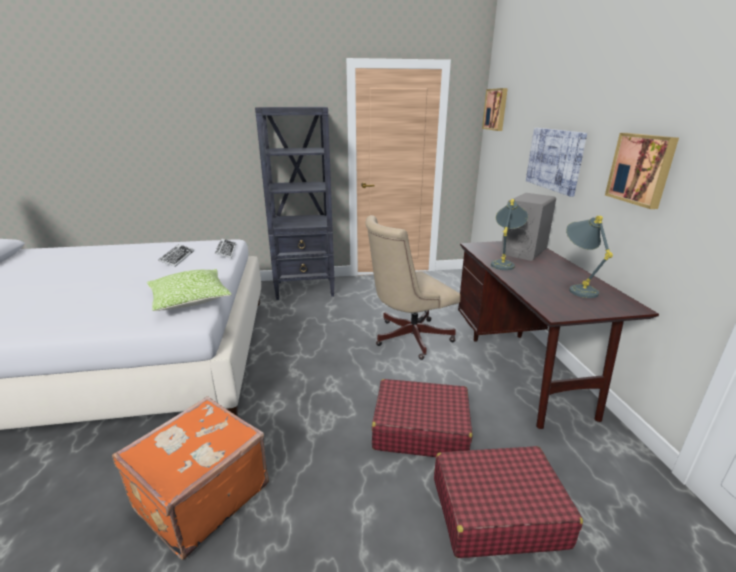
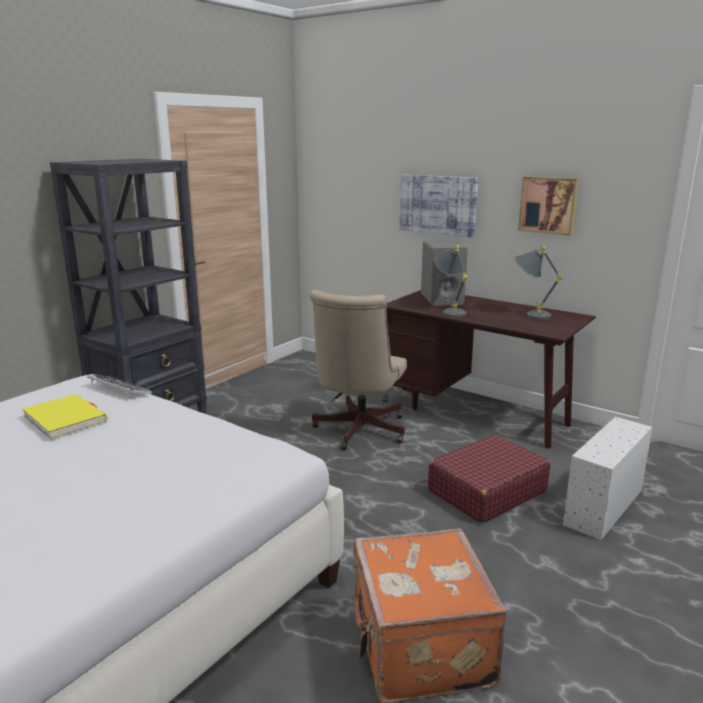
camera: 45 degrees left, 5 degrees down
pillow [147,269,232,311] -> none
keyboard [158,244,194,267] -> yellow book [22,394,108,440]
red suitcase [434,446,583,558] -> white storage box [563,417,653,540]
picture [482,88,508,131] -> none

